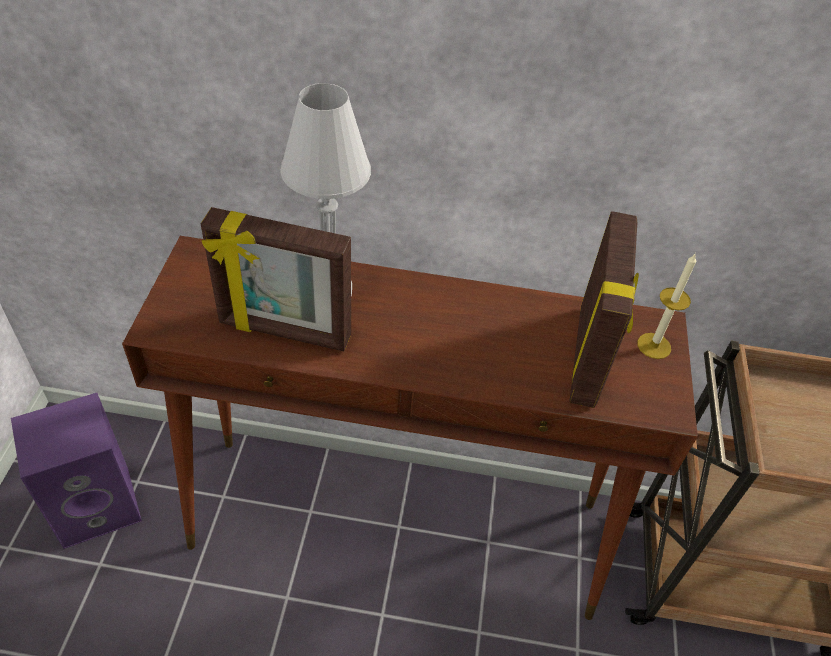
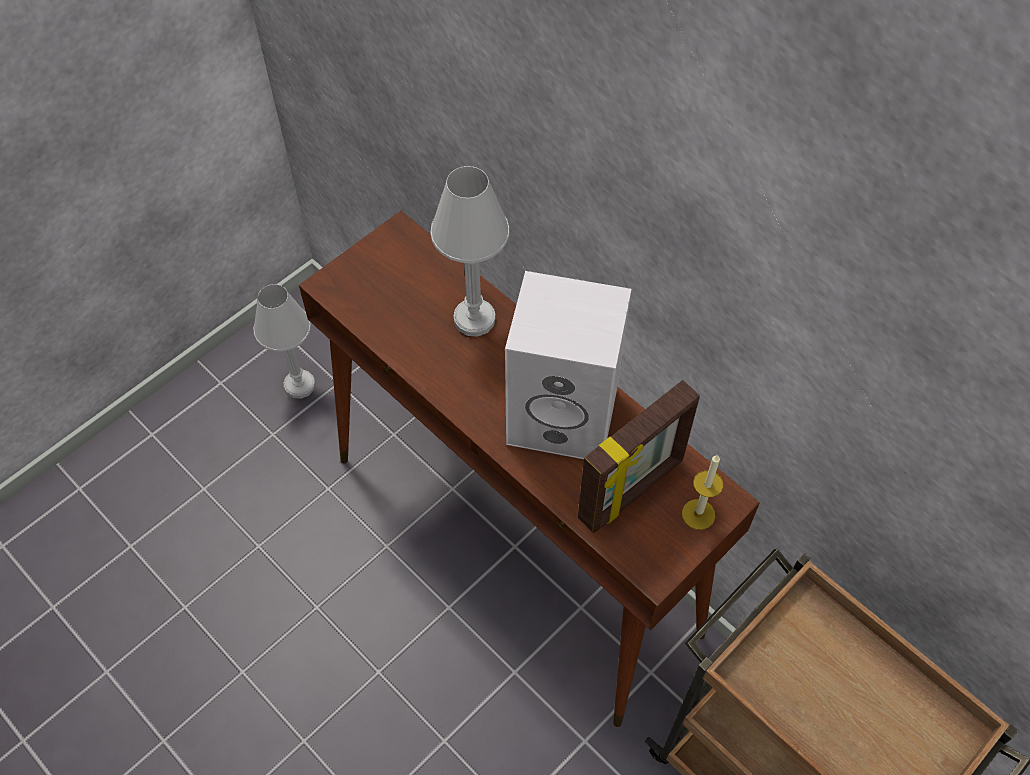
camera: 40 degrees right, 10 degrees up
purple speaker [11,393,142,549] -> white table lamp [253,284,315,399]
picture frame [201,207,351,351] -> none
none -> white speaker [505,271,632,459]

